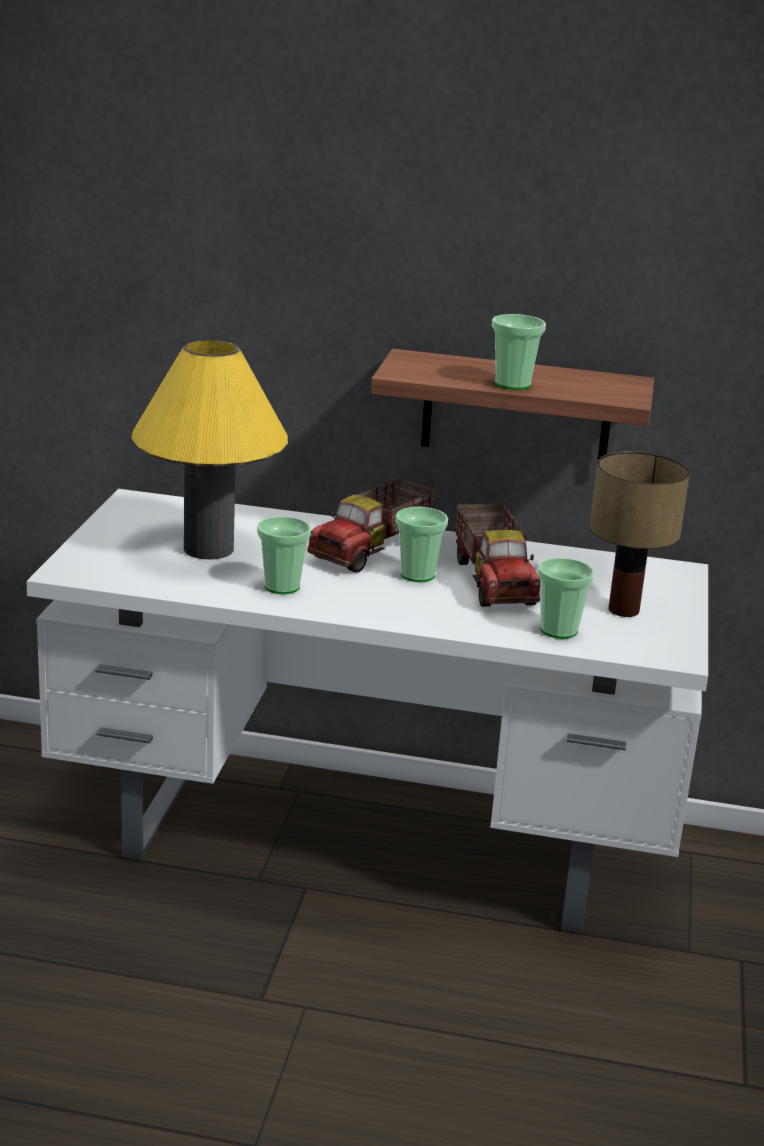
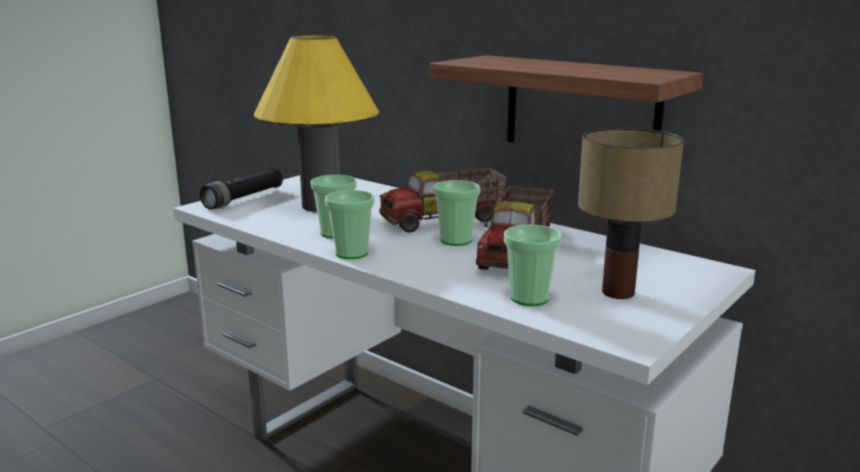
camera: 30 degrees right, 5 degrees down
cup [492,314,546,390] -> cup moved to [325,190,374,259]
none -> black flashlight [200,168,283,210]

